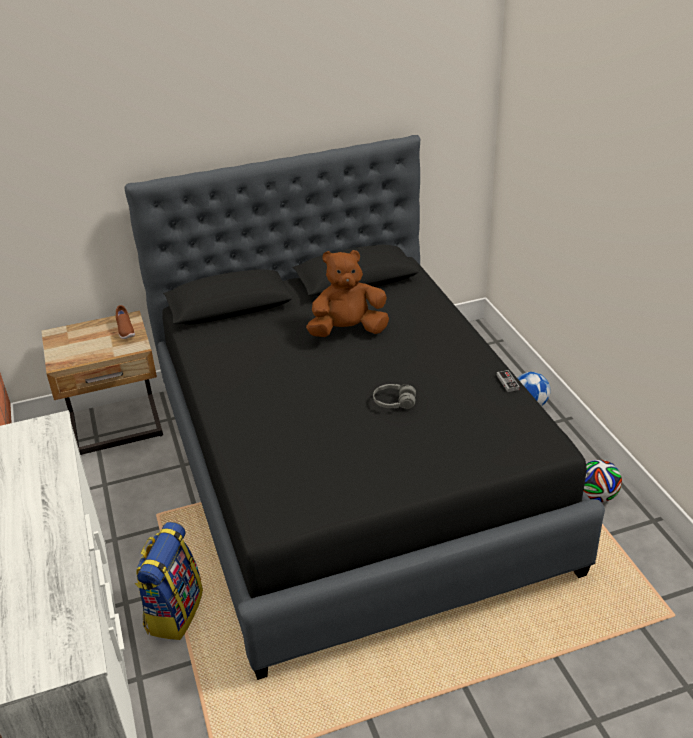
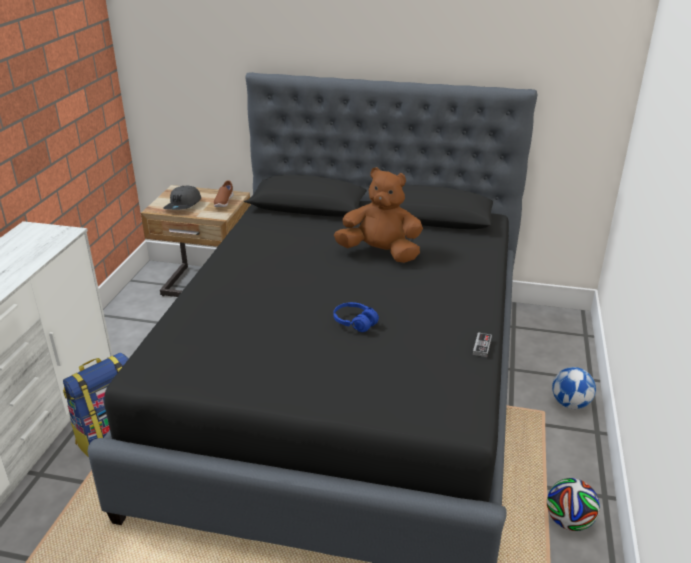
camera: 30 degrees right, 5 degrees down
grey headphones [373,384,416,409] -> blue headphones [333,302,379,332]
none -> grey cap [163,186,201,210]

